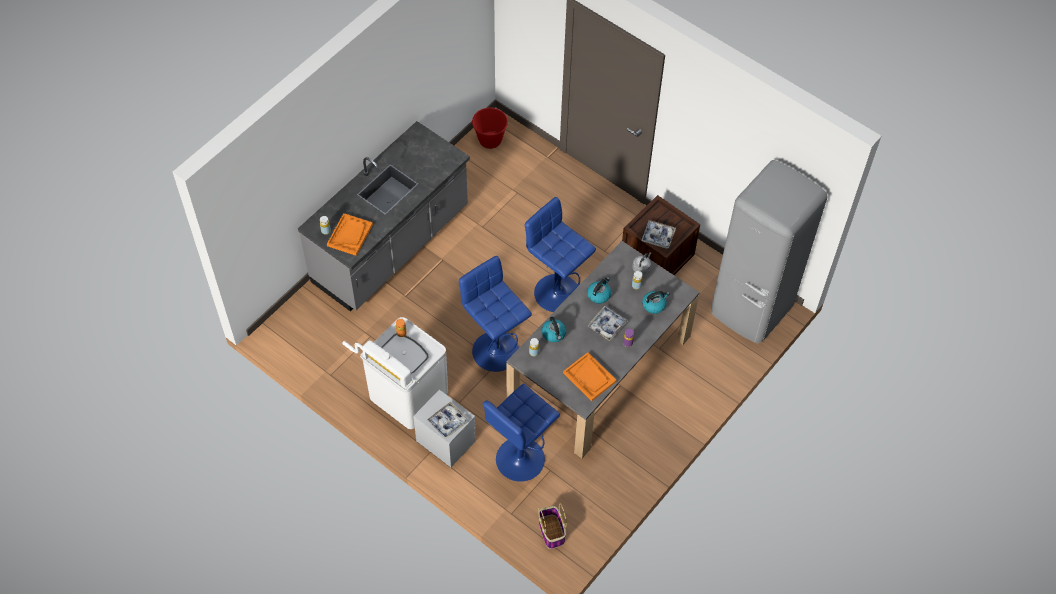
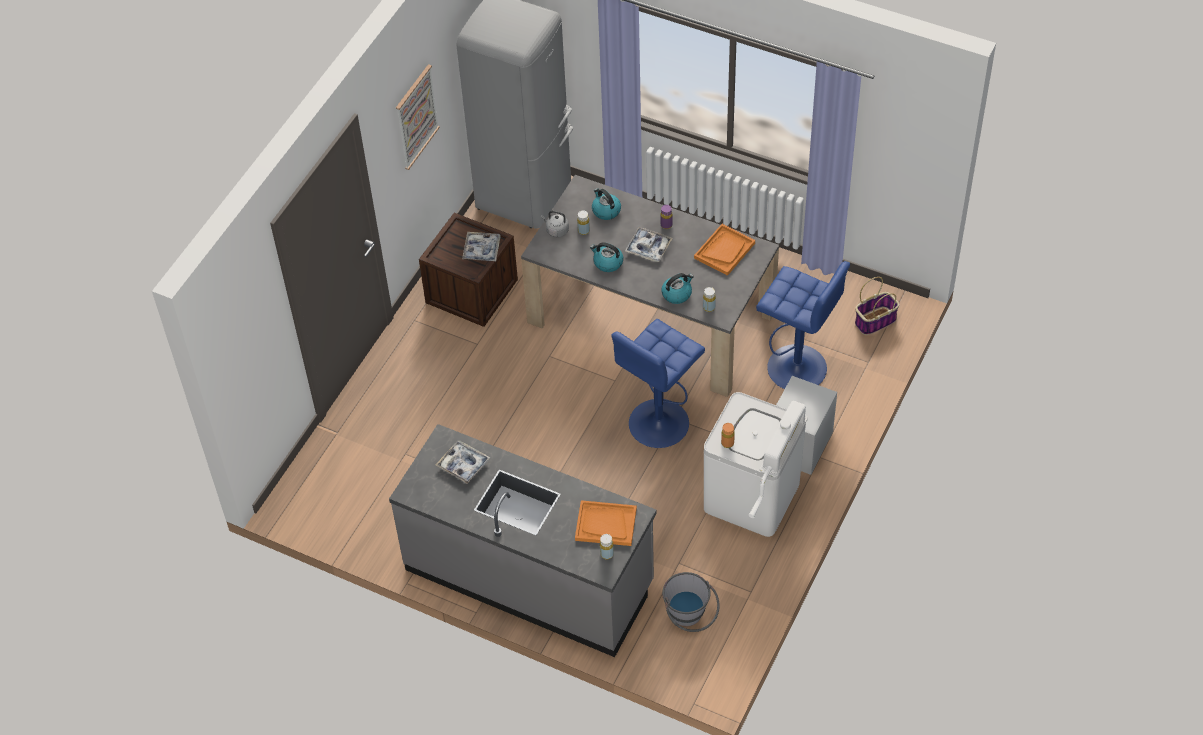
camera: 100 degrees left, 5 degrees down
tray [427,402,469,439] -> tray moved to [436,440,490,484]
red bucket [471,107,508,149] -> none
blue stool [525,197,596,312] -> none
none -> picture [396,64,440,170]
none -> grey bucket [662,572,720,632]

